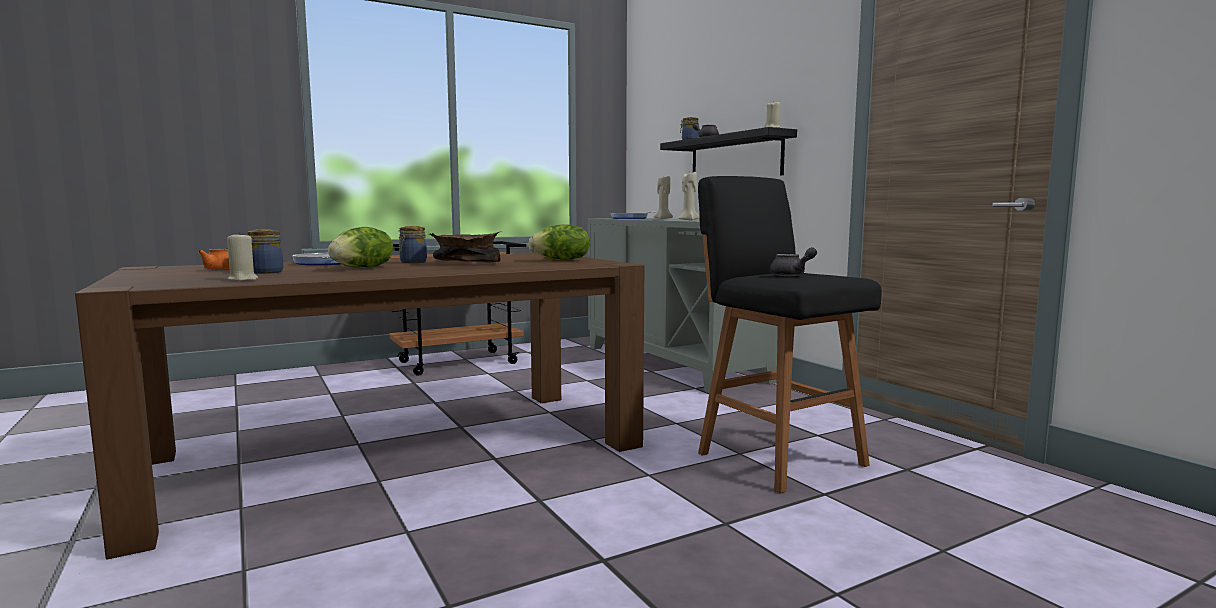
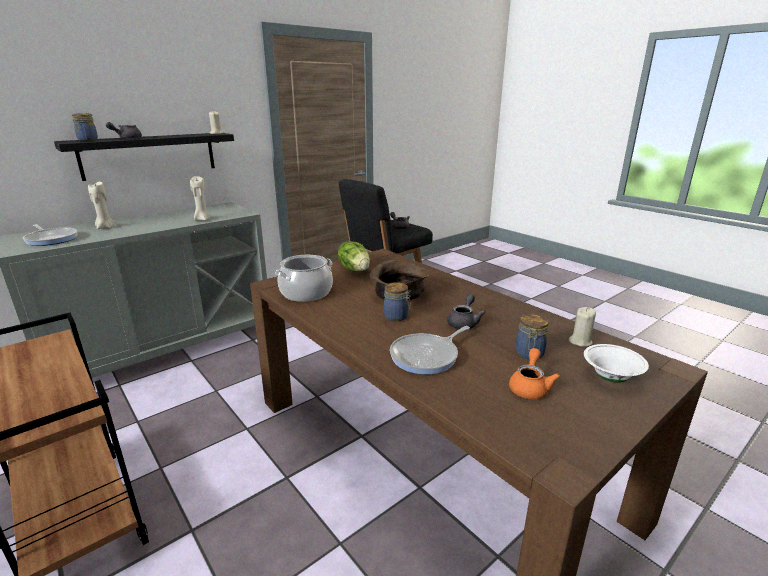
camera: 100 degrees left, 15 degrees up
lettuce [328,227,393,268] -> grey teapot [447,294,485,329]
none -> cooking pot [275,255,333,302]
none -> white bowl [584,344,649,383]

